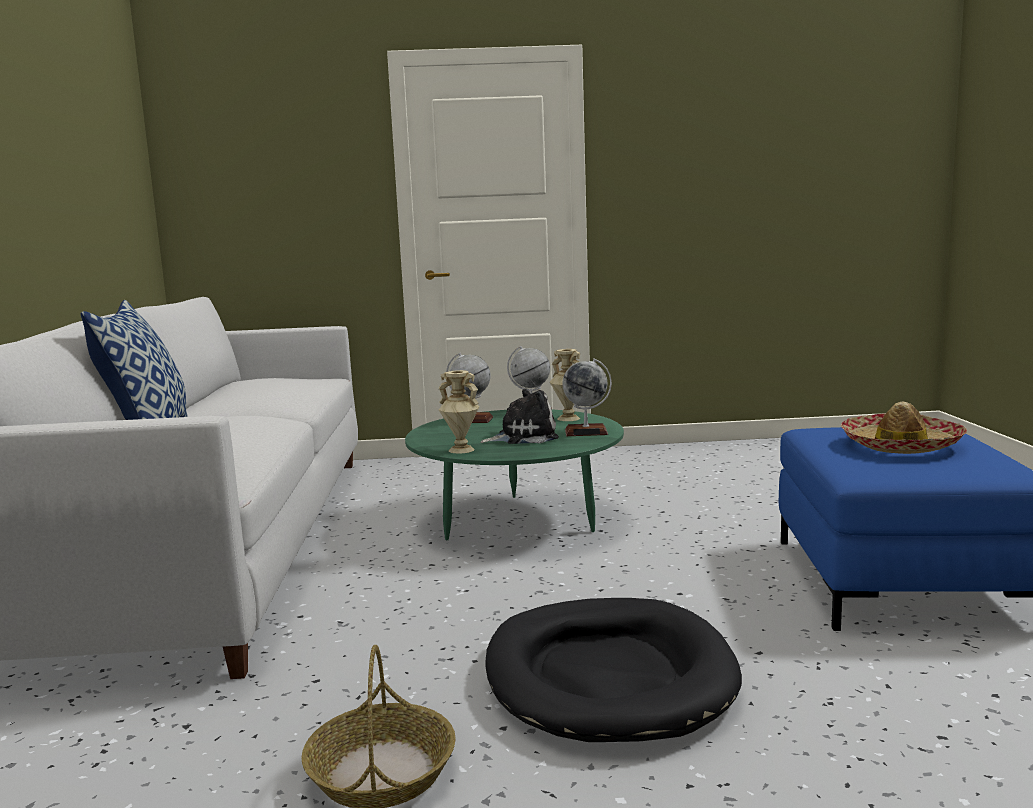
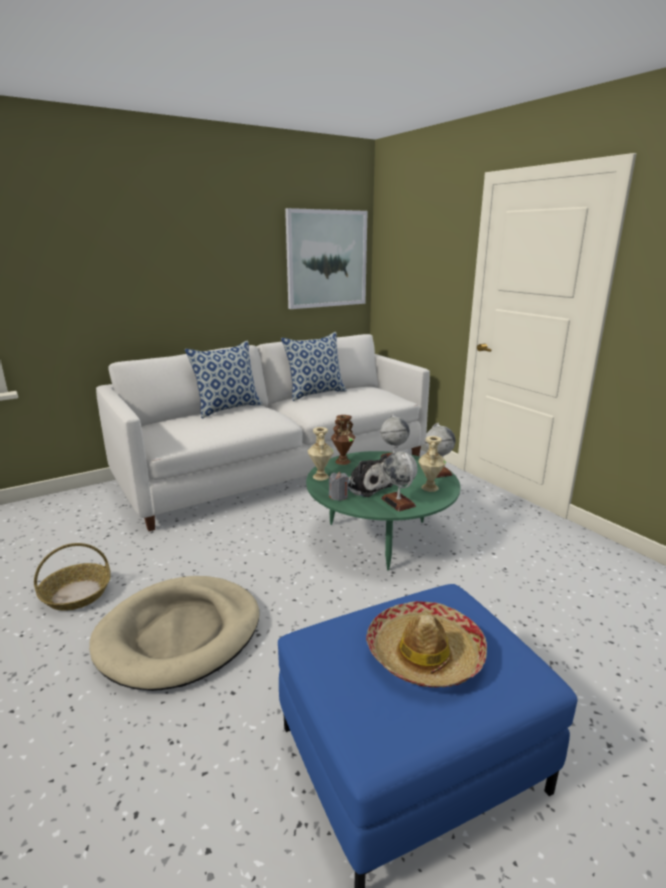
camera: 60 degrees right, 10 degrees up
black dog bed [486,598,742,742] -> beige dog bed [89,576,260,691]
none -> pillow [281,332,347,401]
none -> picture [285,208,368,309]
none -> grey candle [329,472,349,501]
none -> brown vase [331,415,355,465]

